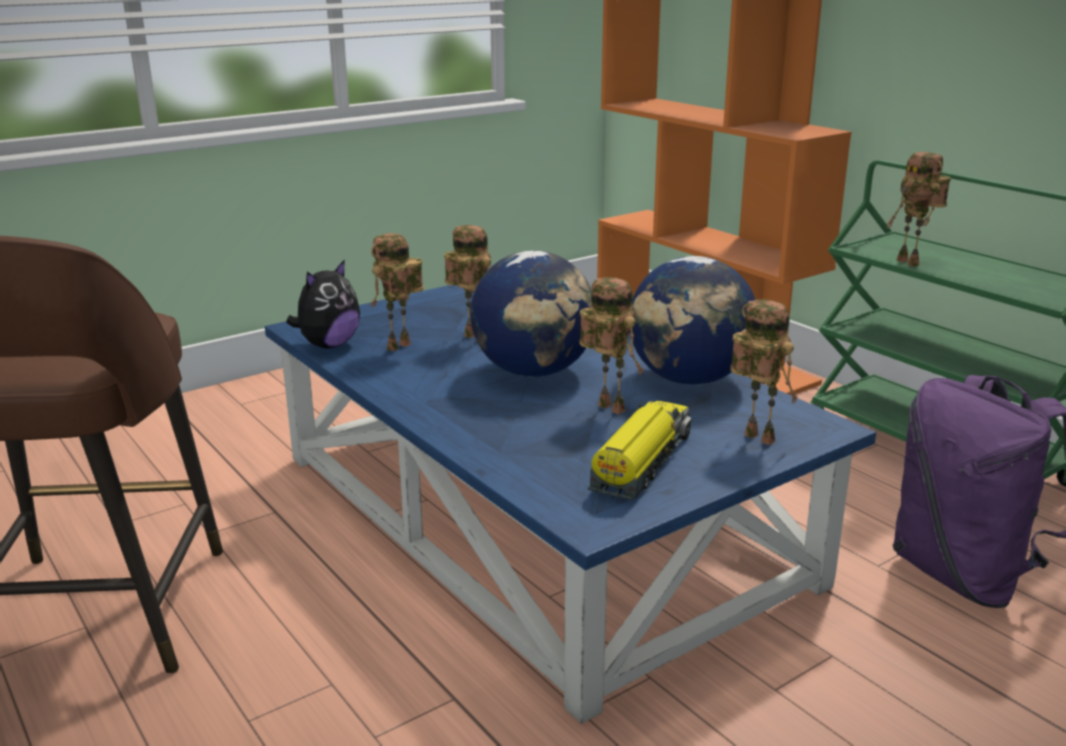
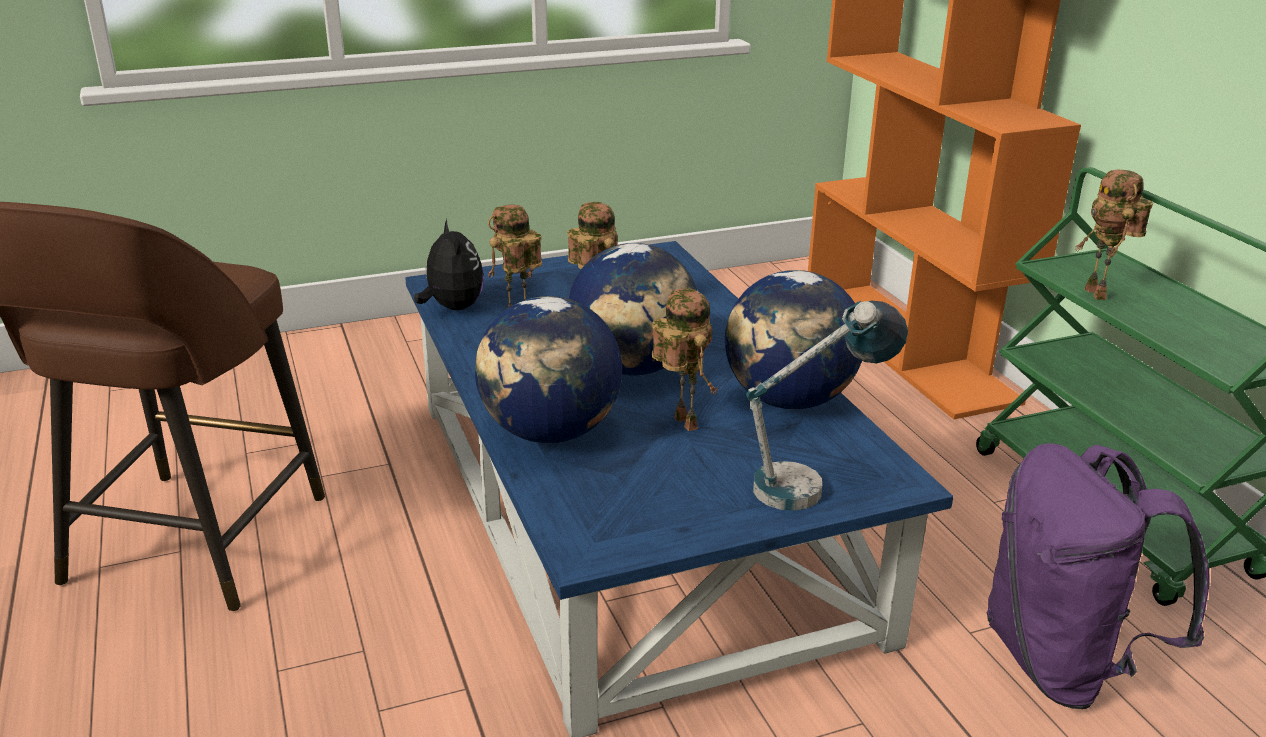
camera: 15 degrees right, 5 degrees up
plush toy [286,259,360,348] -> plush toy turned 75 degrees counterclockwise [414,219,484,310]
toy truck [588,401,692,500] -> none
toy robot [730,299,798,445] -> table lamp [746,301,908,511]
none -> globe [475,296,622,443]

